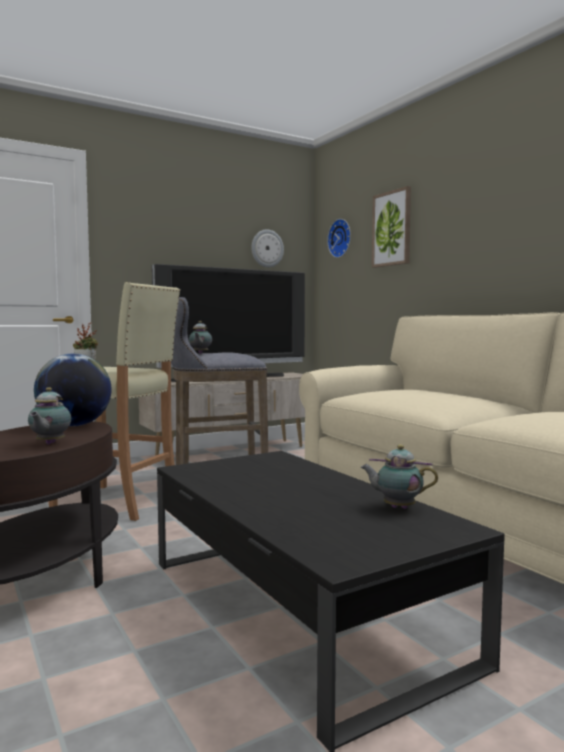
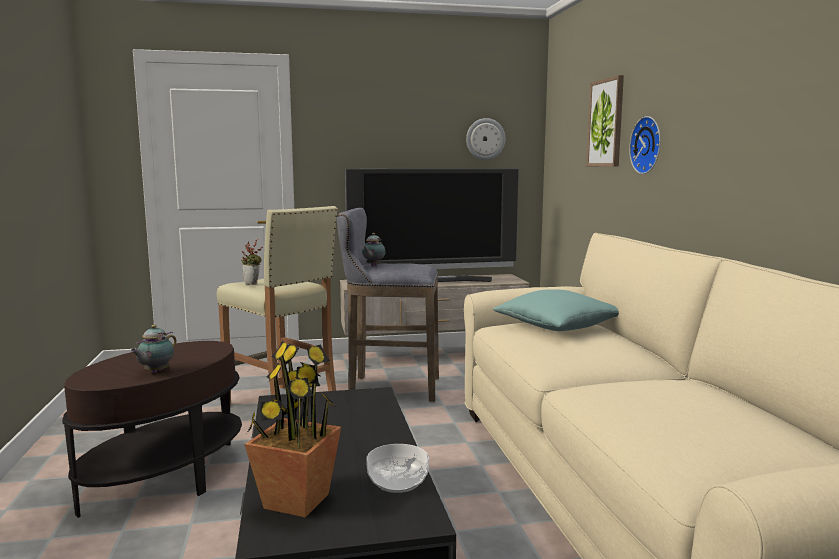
camera: 20 degrees right, 5 degrees up
globe [34,353,112,426] -> none
wall clock [327,219,351,258] -> wall clock moved to [629,116,661,174]
teapot [361,444,438,509] -> bowl [366,444,429,493]
none -> potted plant [244,341,341,518]
none -> turquoise pillow [493,289,619,331]

